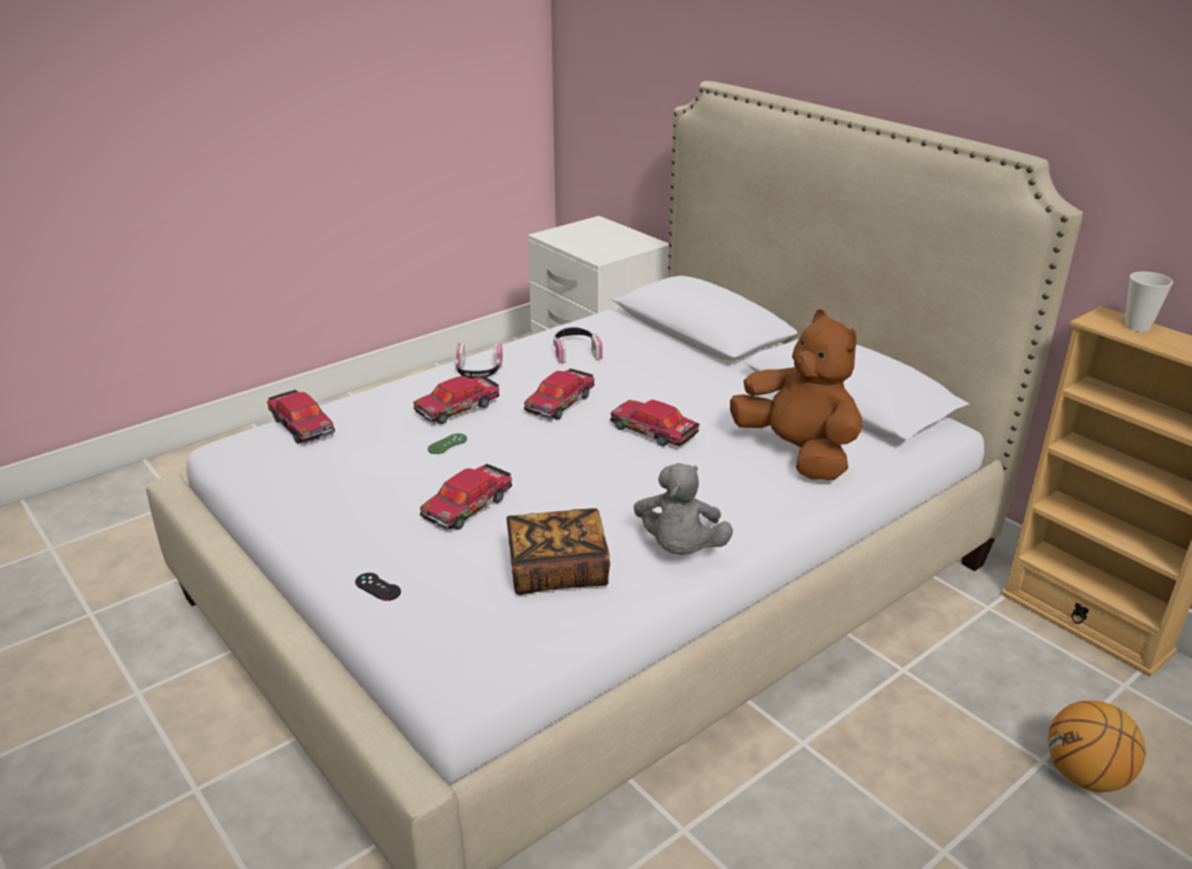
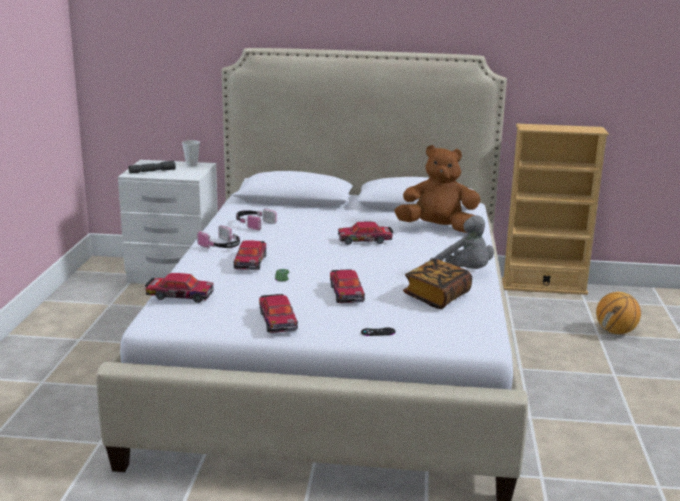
camera: 45 degrees left, 10 degrees down
toy car [524,369,594,420] -> toy car moved to [259,294,298,333]
cup [1125,271,1173,332] -> cup moved to [182,140,200,167]
none -> grey flashlight [129,161,176,174]

